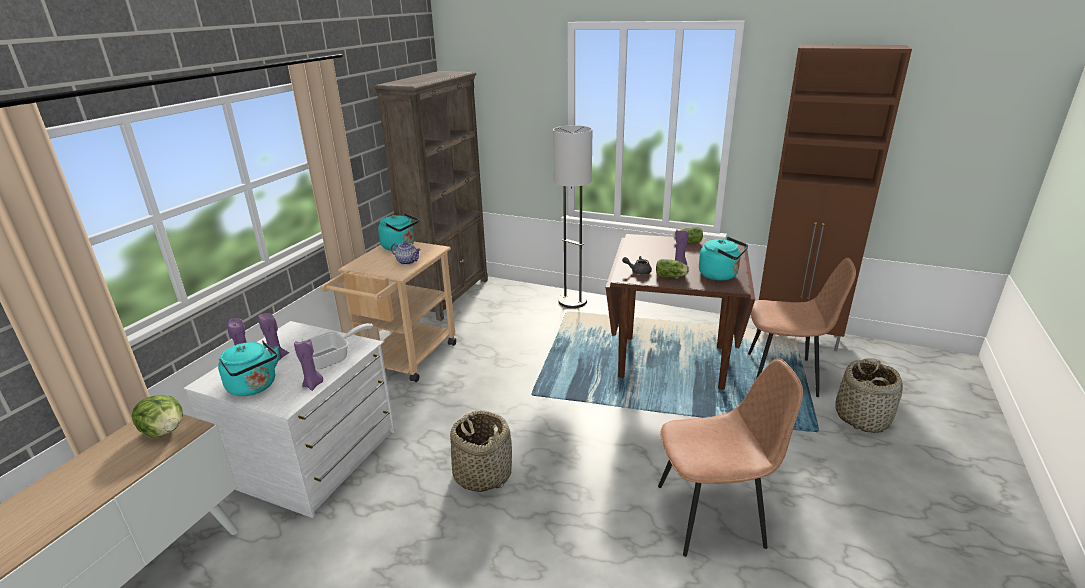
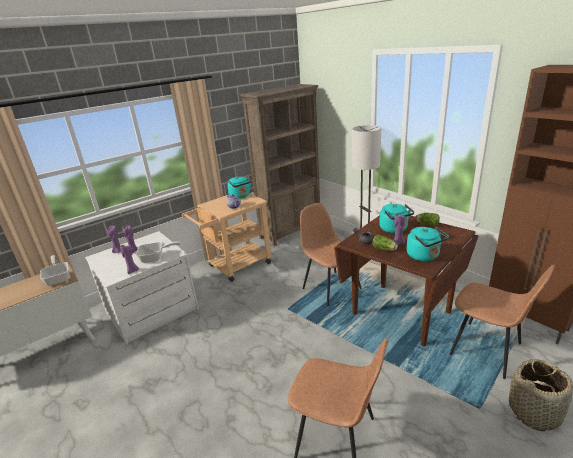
camera: 30 degrees right, 0 degrees up
lettuce [132,395,183,437] -> frying pan [40,255,70,286]
turquoise kettle [218,340,279,396] -> turquoise kettle moved to [379,204,414,233]
basket [450,410,512,492] -> none
none -> brown chair [300,203,362,307]

